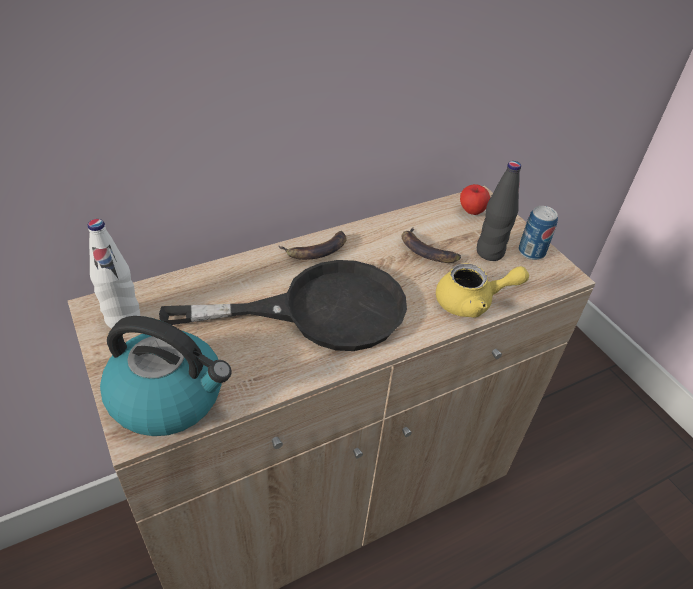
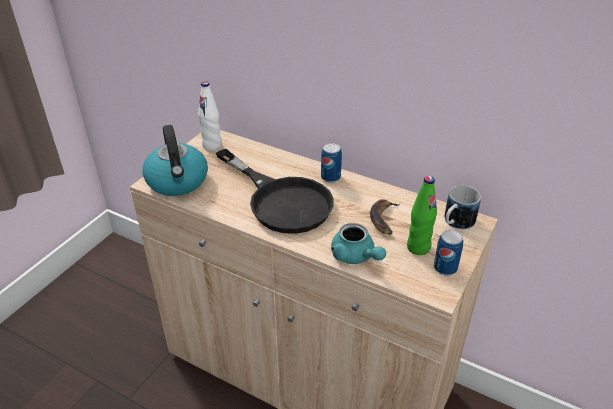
camera: 60 degrees right, 5 degrees down
banana [279,231,347,260] -> can [321,143,342,183]
yellow teapot [436,263,529,317] -> turquoise teapot [331,223,386,264]
apple [460,184,490,215] -> mug [444,185,481,229]
black bottle [477,161,521,261] -> green bottle [407,176,437,255]

